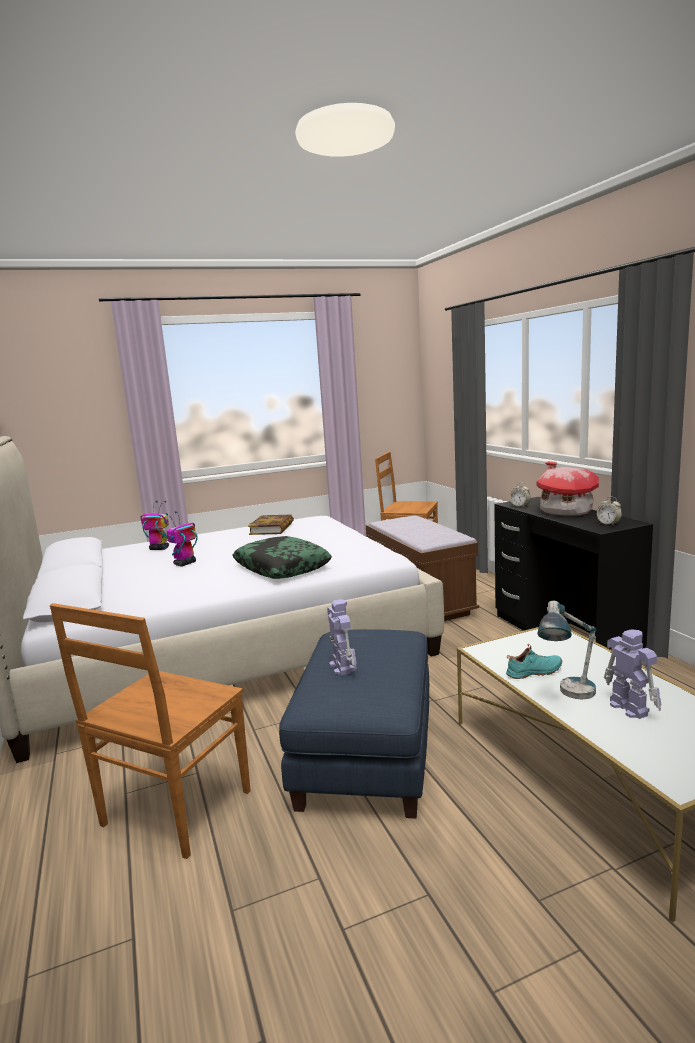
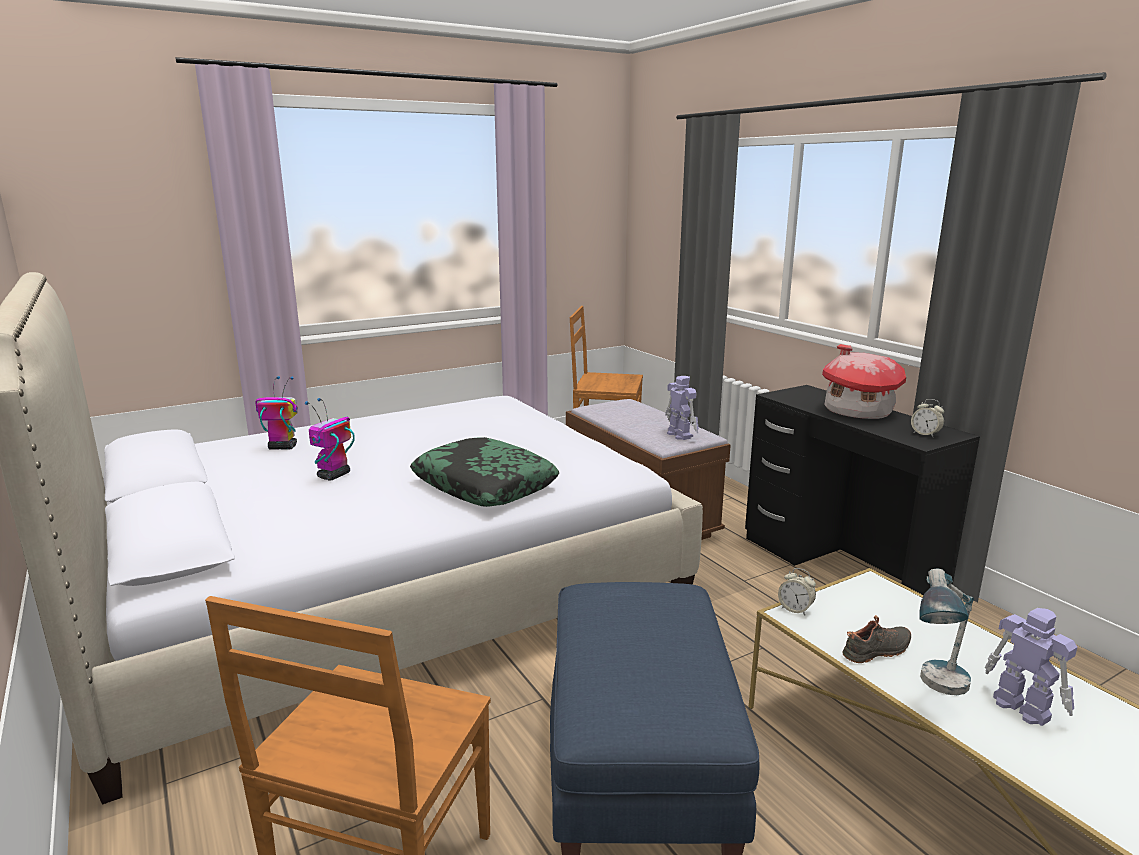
camera: 10 degrees left, 5 degrees up
book [248,515,294,535] -> none
toy robot [327,600,357,675] -> toy robot moved to [665,376,699,440]
turquoise shoe [506,644,562,679] -> black shoe [842,615,911,663]
alarm clock [510,483,531,507] -> alarm clock moved to [778,568,816,615]

